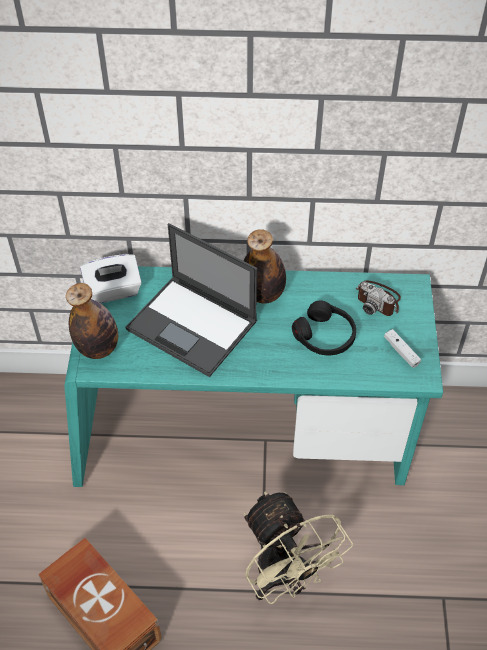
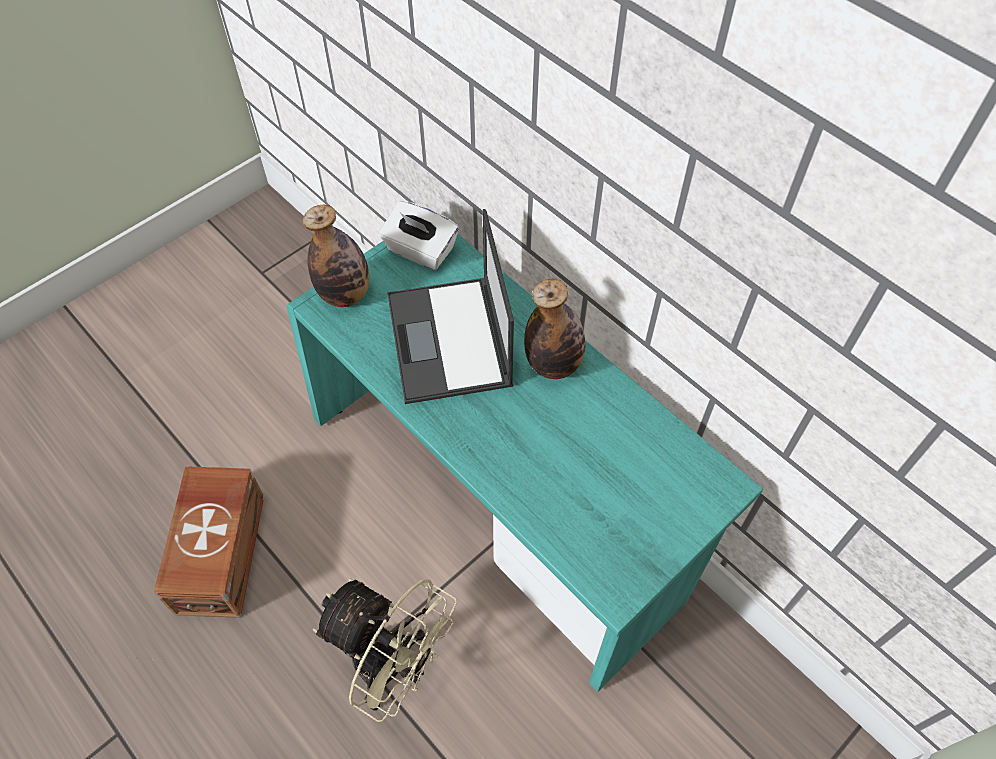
camera: 45 degrees right, 5 degrees up
beige fan [244,491,353,604] -> beige fan turned 75 degrees counterclockwise [313,578,457,722]
black headphones [292,301,356,355] -> none
camera [355,281,401,316] -> none
white game controller [384,329,421,368] -> none

